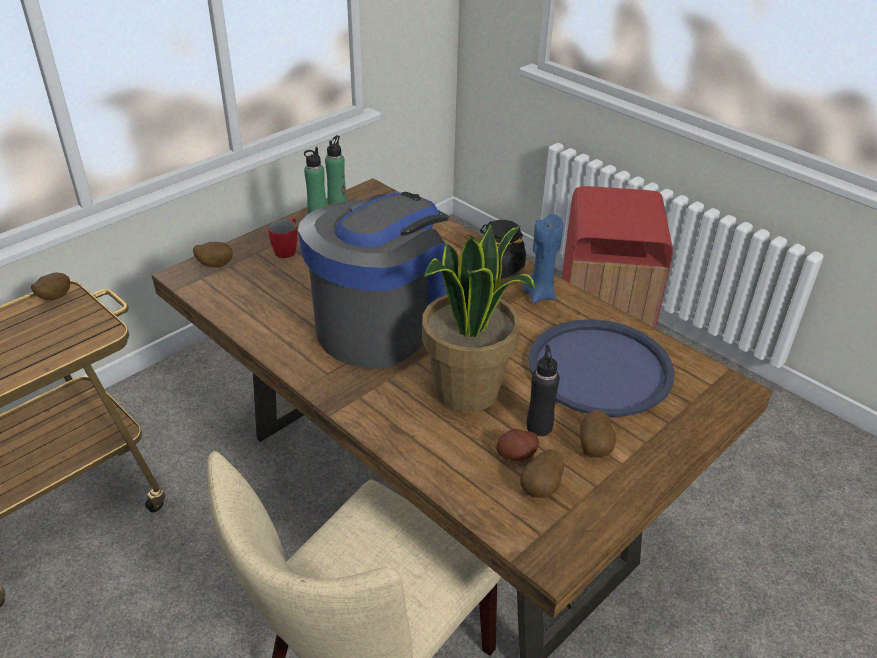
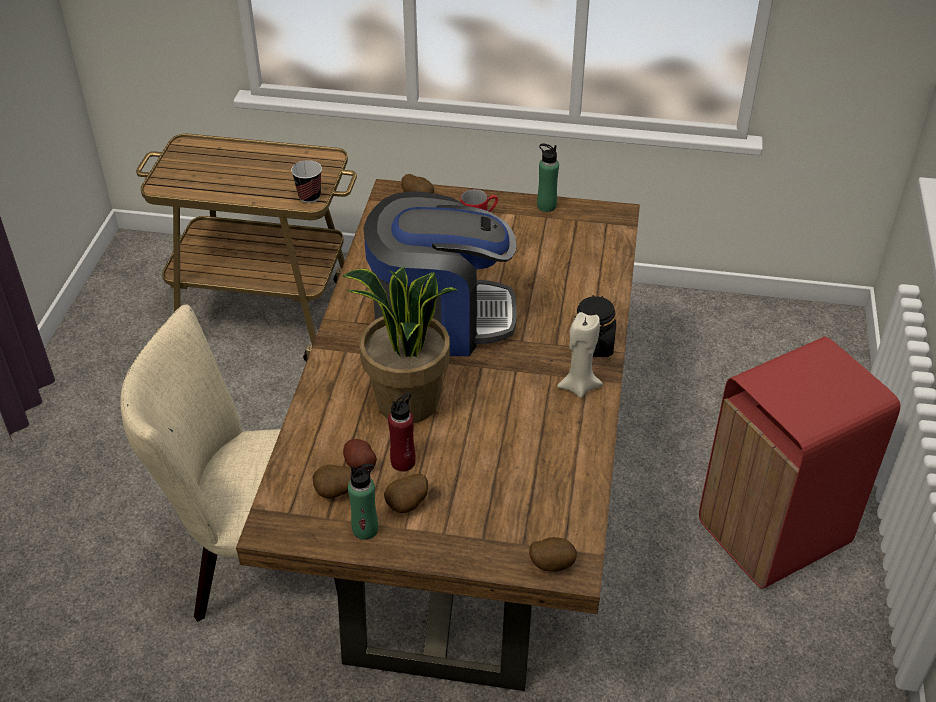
camera: 55 degrees right, 5 degrees up
potato [31,272,70,300] -> potato moved to [529,537,577,572]
green bottle [325,135,347,205] -> green bottle moved to [348,464,378,540]
blue candle [523,214,563,303] -> beige candle [557,312,603,398]
black bottle [527,345,560,436] -> red bottle [388,393,416,472]
blue tray [528,319,675,417] -> none
none -> cup [291,160,322,203]

